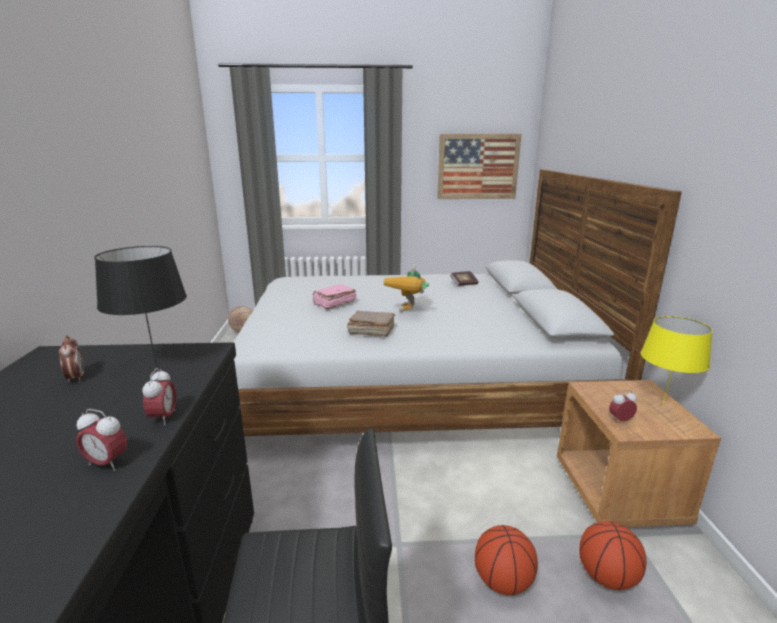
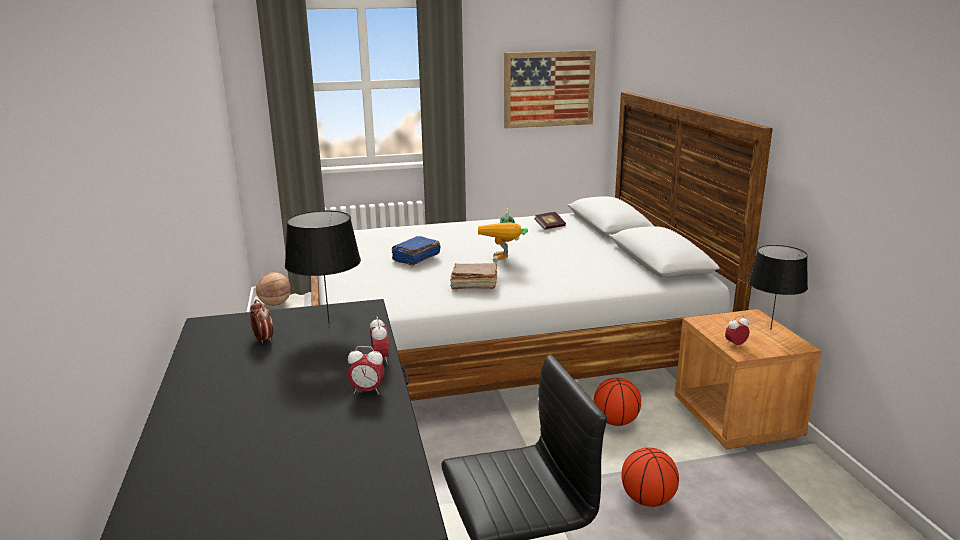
camera: 10 degrees left, 0 degrees up
pink book [312,284,356,310] -> blue book [391,236,441,266]
basketball [579,521,646,590] -> basketball moved to [594,377,641,426]
yellow table lamp [641,316,713,406] -> black table lamp [748,245,808,330]

